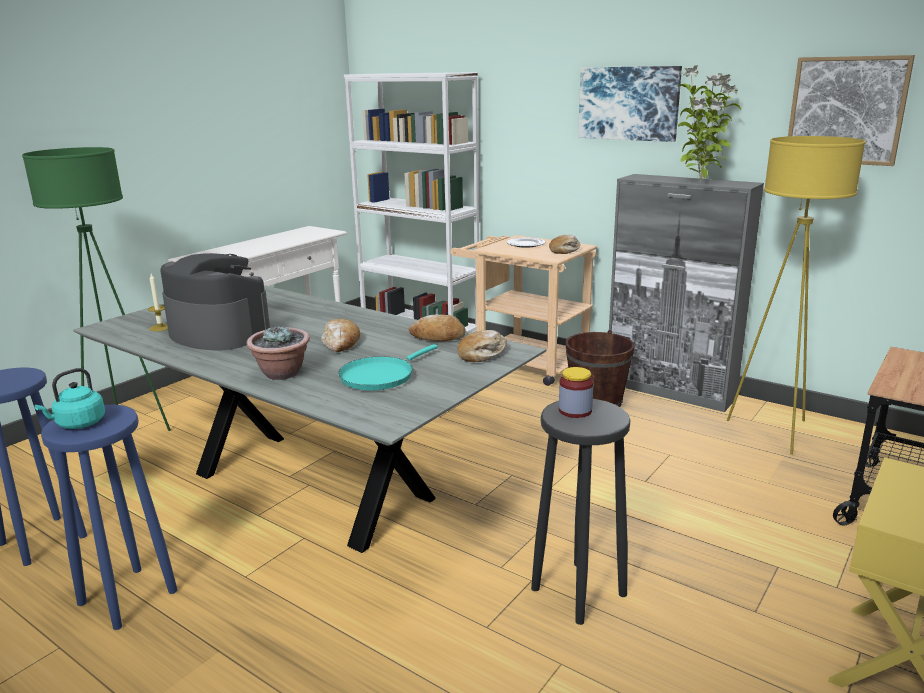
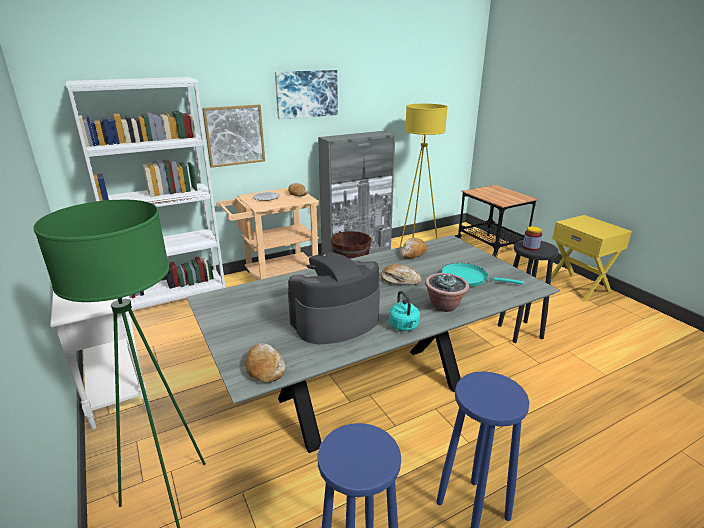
camera: 65 degrees left, 5 degrees up
turquoise kettle [34,368,105,429] -> turquoise kettle moved to [389,291,420,331]
candle [147,274,168,331] -> none
turquoise frying pan [338,344,438,390] -> turquoise frying pan turned 135 degrees clockwise [441,263,524,287]
bread [458,330,507,362] -> bread moved to [246,343,285,383]
potted plant [677,65,741,182] -> none
picture [788,55,915,166] -> picture moved to [202,104,265,168]

